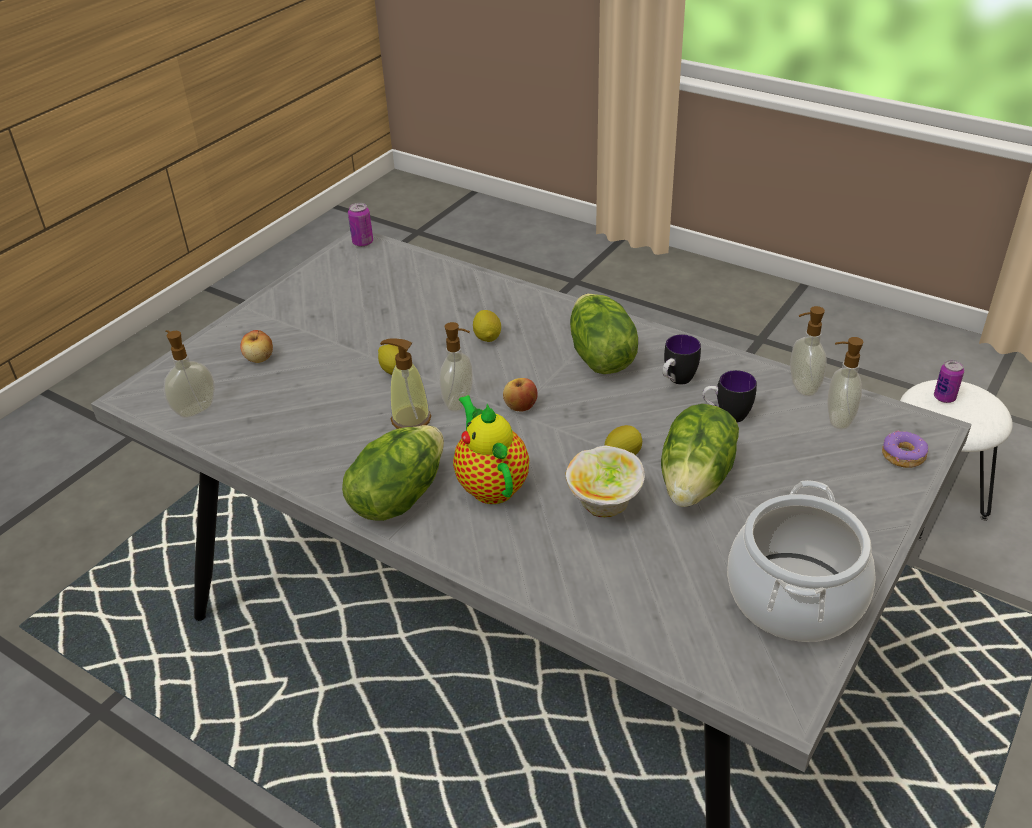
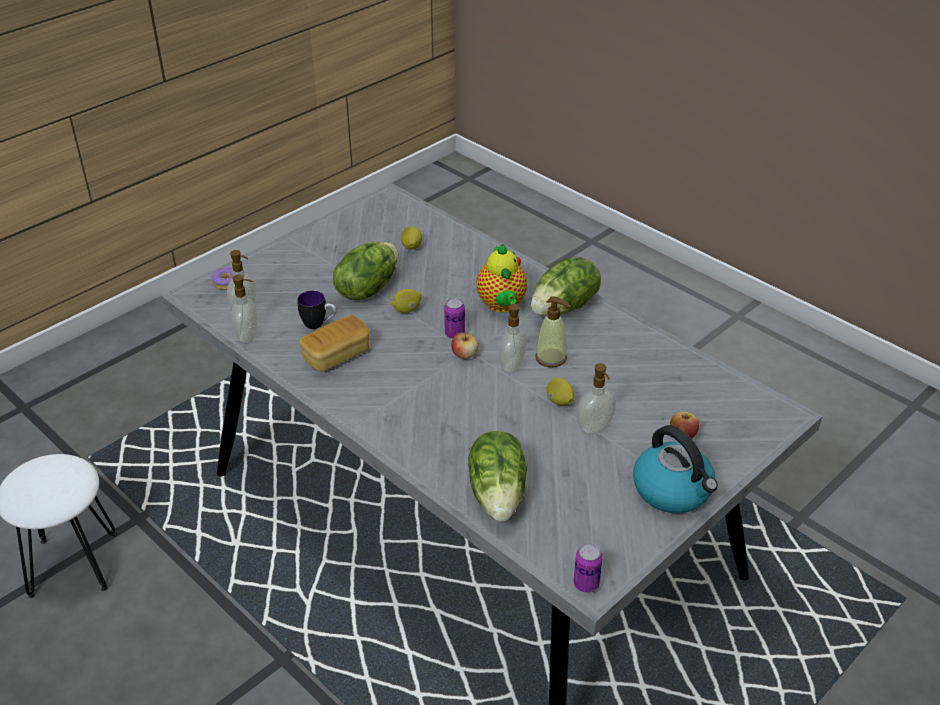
camera: 170 degrees left, 0 degrees up
soap dispenser [164,330,215,418] -> soap dispenser moved to [577,363,616,434]
lemon [473,310,501,342] -> lemon moved to [401,226,422,250]
bowl [565,446,645,517] -> none
lettuce [570,294,638,374] -> lettuce moved to [468,431,527,522]
mug [662,334,701,384] -> bread [300,315,370,372]
cooking pot [727,480,876,642] -> none
can [934,360,964,403] -> can moved to [444,298,465,338]
none -> kettle [633,425,718,513]

